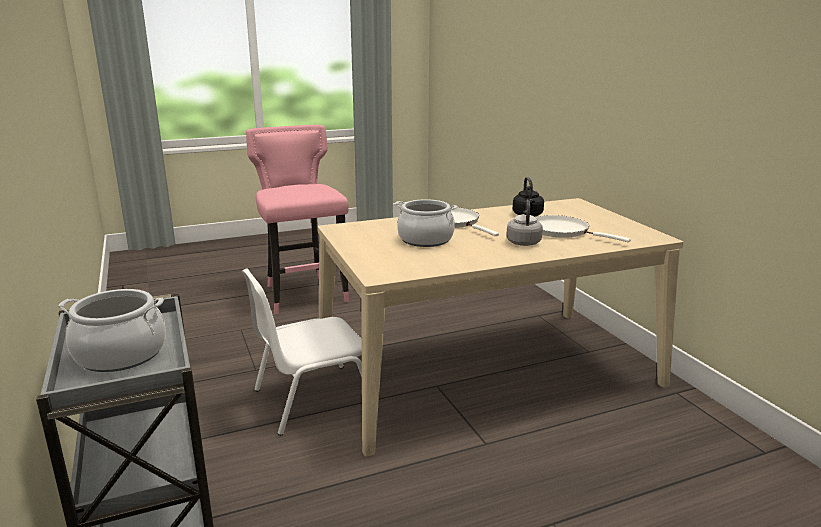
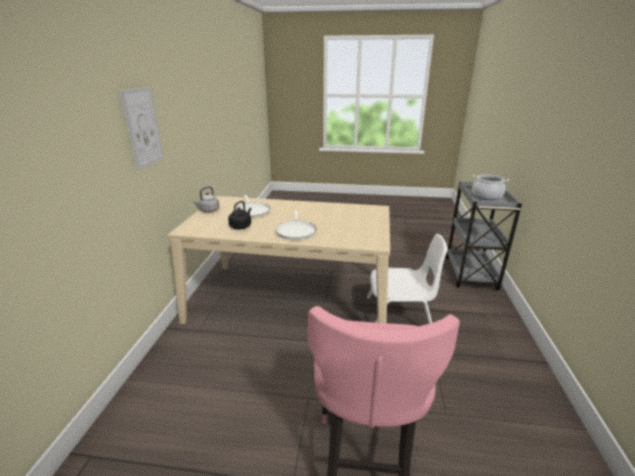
camera: 150 degrees left, 5 degrees up
cooking pot [395,199,458,247] -> none
grey kettle [506,200,543,246] -> grey kettle moved to [193,186,219,213]
none -> picture [119,87,164,170]

